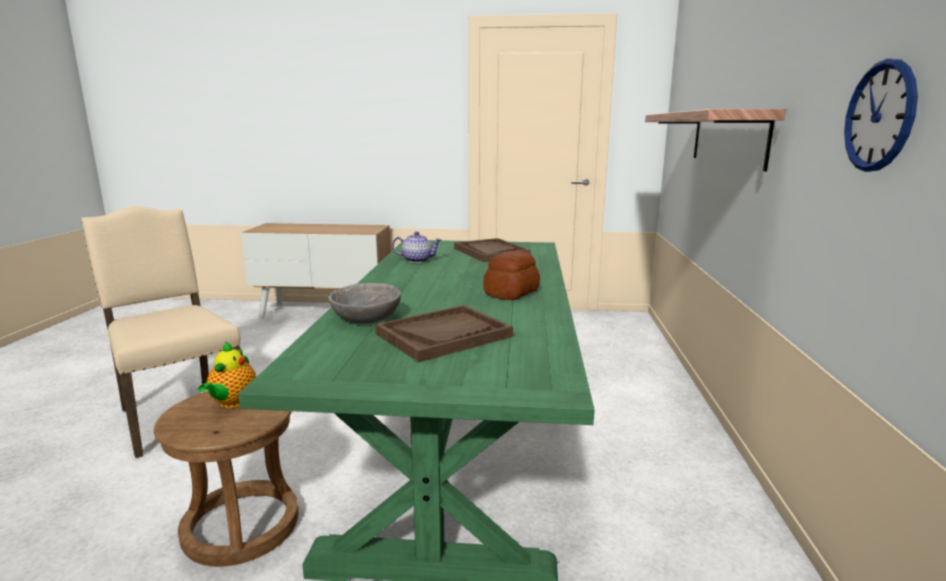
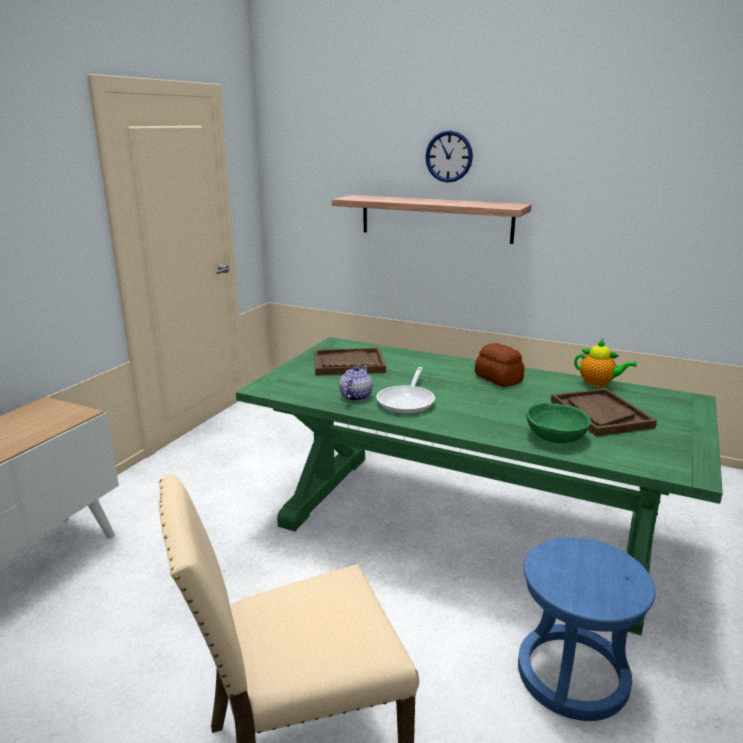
camera: 70 degrees left, 5 degrees up
brown stool [154,391,299,567] -> blue stool [518,537,656,721]
teapot [198,342,256,408] -> teapot moved to [574,339,637,387]
grey bowl [328,283,401,324] -> green bowl [526,403,591,443]
wall clock [844,59,918,172] -> wall clock moved to [425,131,473,183]
none -> frying pan [376,367,435,414]

